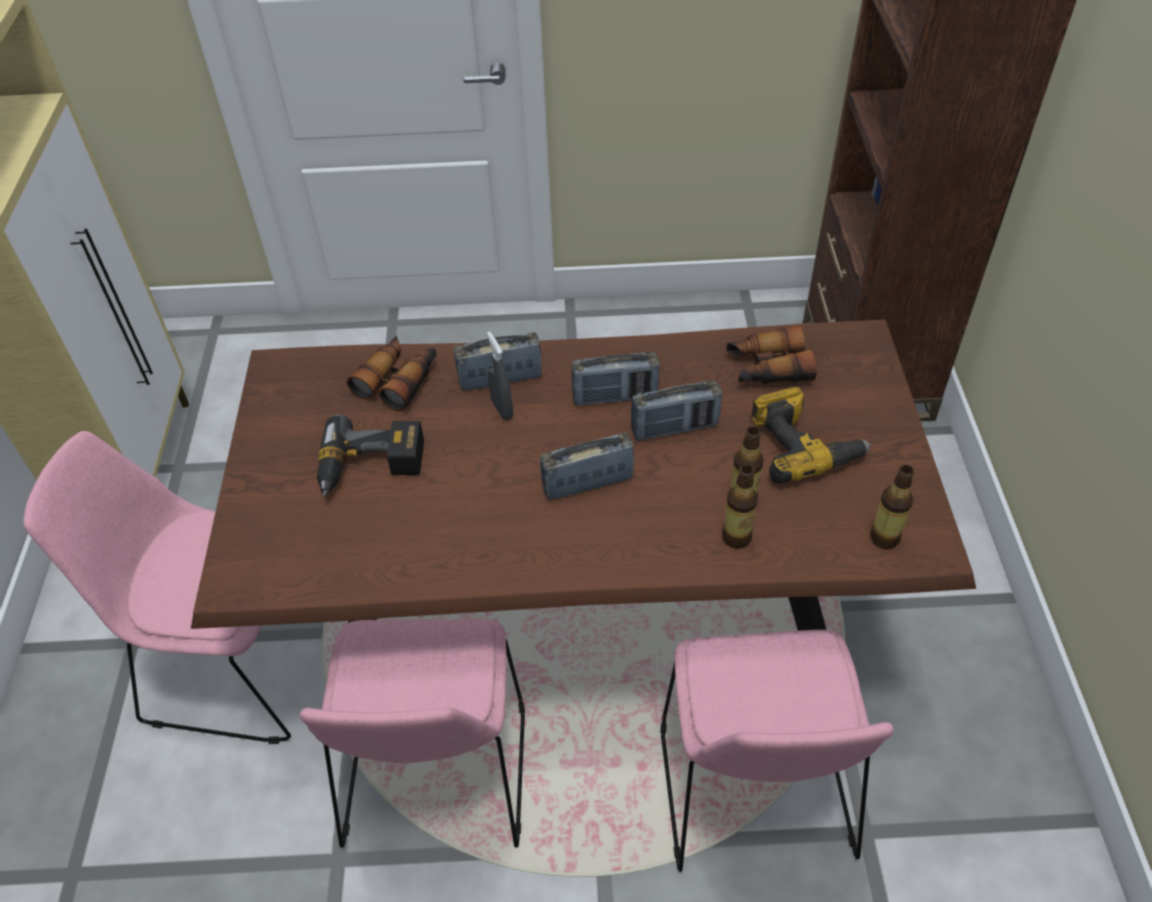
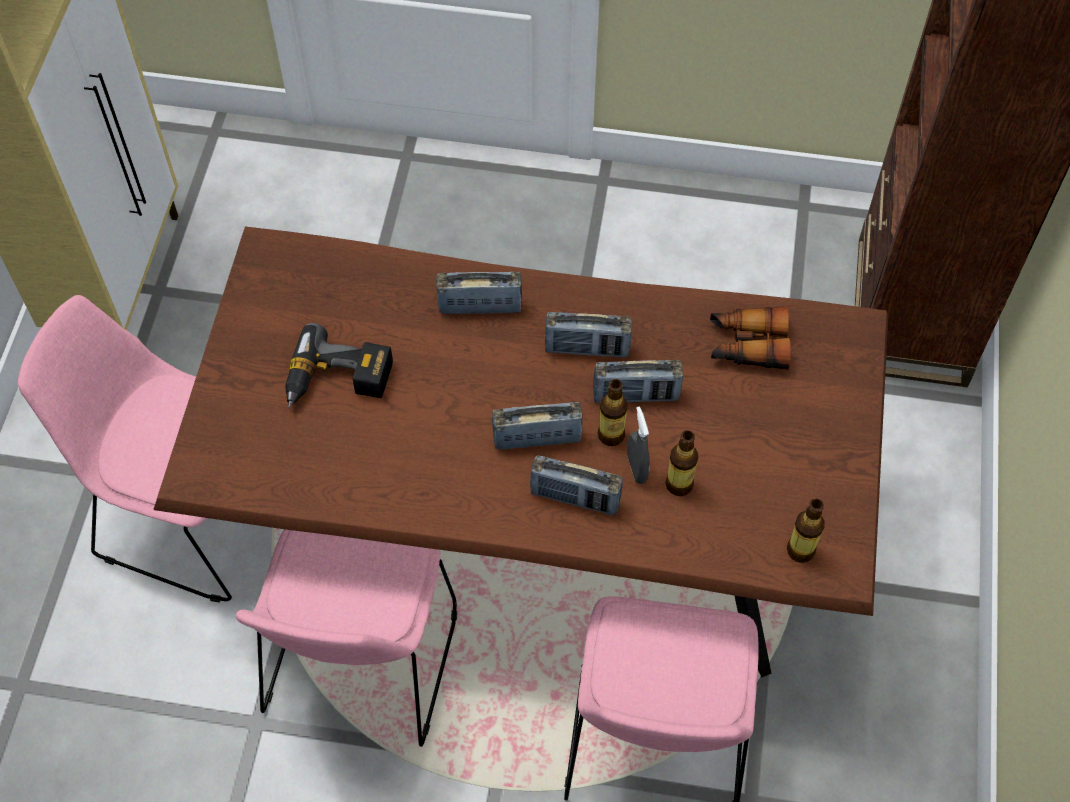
camera: 10 degrees right, 10 degrees up
binoculars [347,336,437,411] -> none
grey spray bottle [487,331,513,420] -> grey spray bottle moved to [627,407,650,484]
bottle [722,465,758,549] -> bottle moved to [598,379,627,446]
power drill [751,387,871,484] -> none
none -> radio [530,455,623,515]

